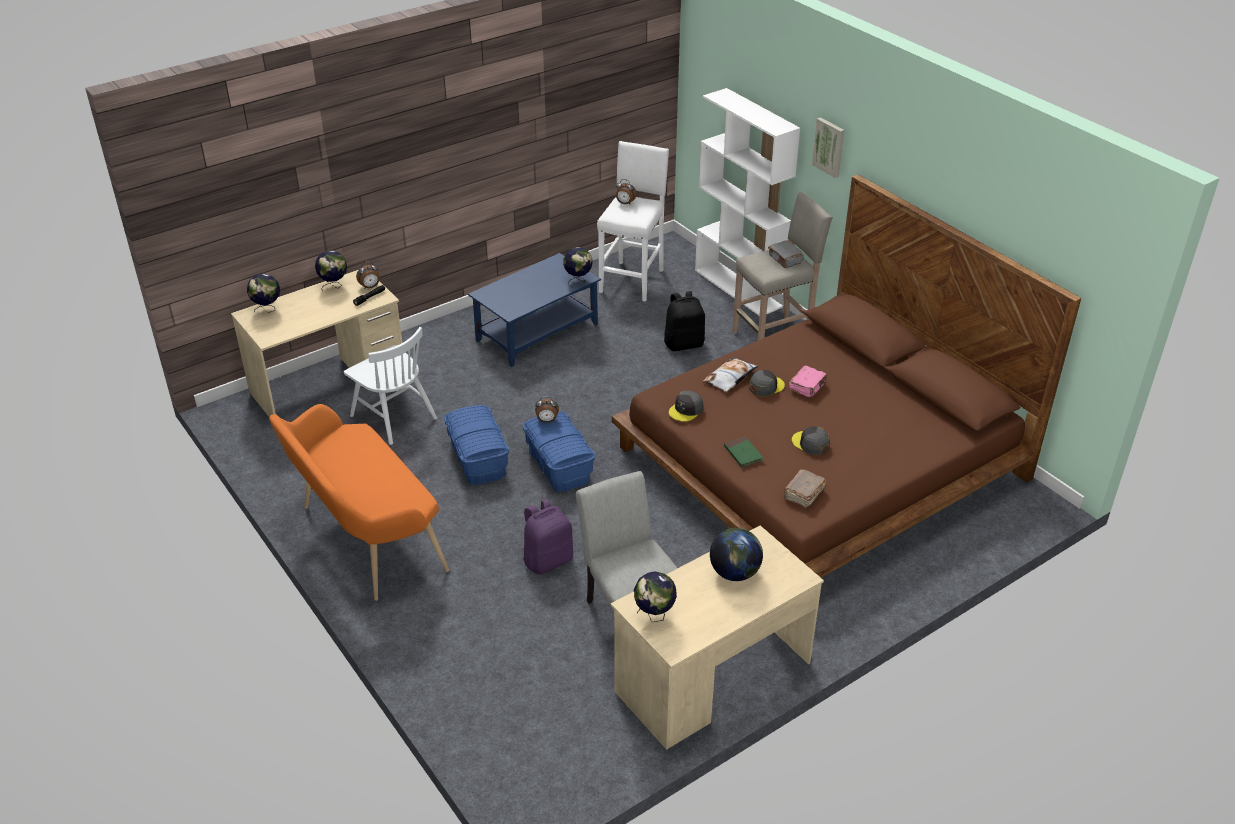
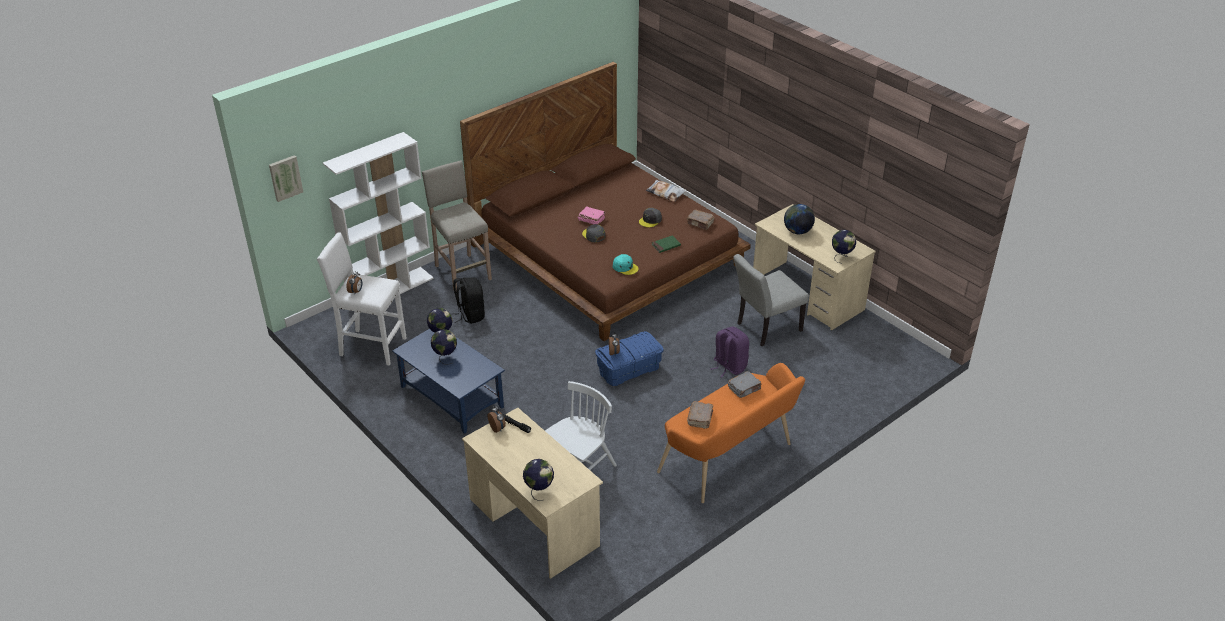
camera: 95 degrees left, 0 degrees up
globe [315,250,347,291] -> globe moved to [431,329,457,365]
blue storage box [444,405,509,485] -> none
grey cap [669,391,704,422] -> turquoise cap [613,254,639,275]
pillow [702,357,758,392] -> pillow moved to [646,180,687,202]
grey book [768,240,804,268] -> grey book moved to [728,371,762,398]
picture [812,117,844,178] -> picture moved to [269,155,303,202]
none -> brown book [687,401,713,429]

